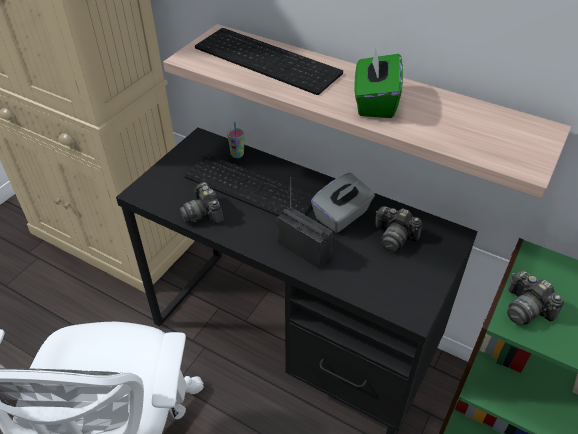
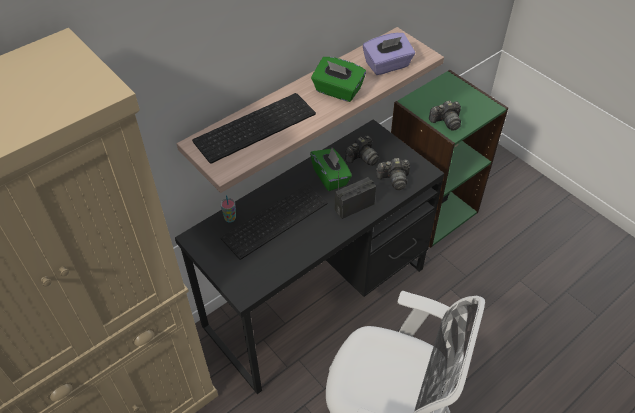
camera: 70 degrees left, 5 degrees up
camera [179,182,224,224] -> camera moved to [376,158,410,190]
grey tissue box [311,173,375,233] -> green tissue box [310,148,352,191]
none -> purple tissue box [363,33,415,75]

